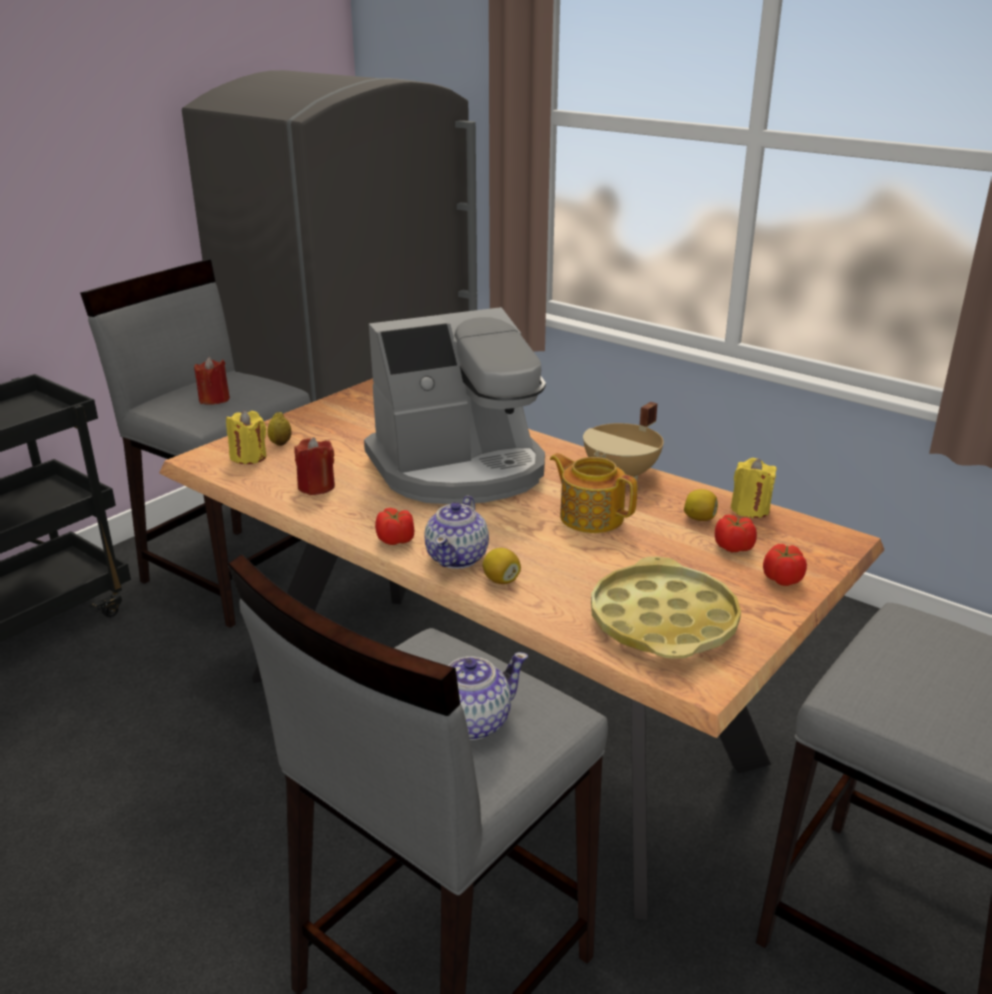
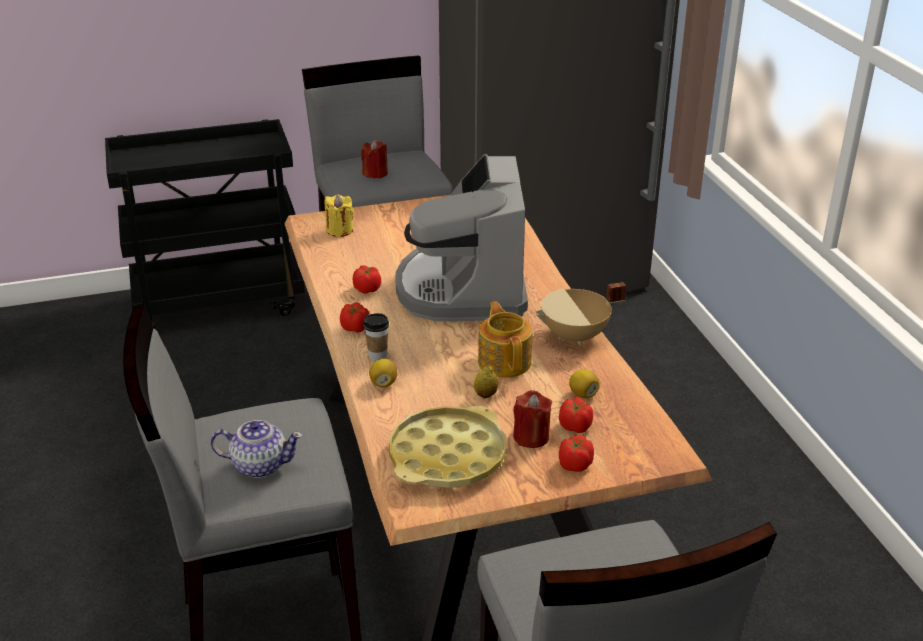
camera: 35 degrees right, 5 degrees up
lemon [268,412,291,446] -> lemon moved to [474,366,498,398]
red candle [294,437,335,495] -> red candle moved to [513,390,552,448]
coffee machine [364,307,546,504] -> coffee machine turned 75 degrees clockwise [395,154,528,321]
teapot [424,495,489,569] -> cup [363,313,389,361]
yellow candle [731,458,777,518] -> none
none -> tomato [353,265,381,294]

